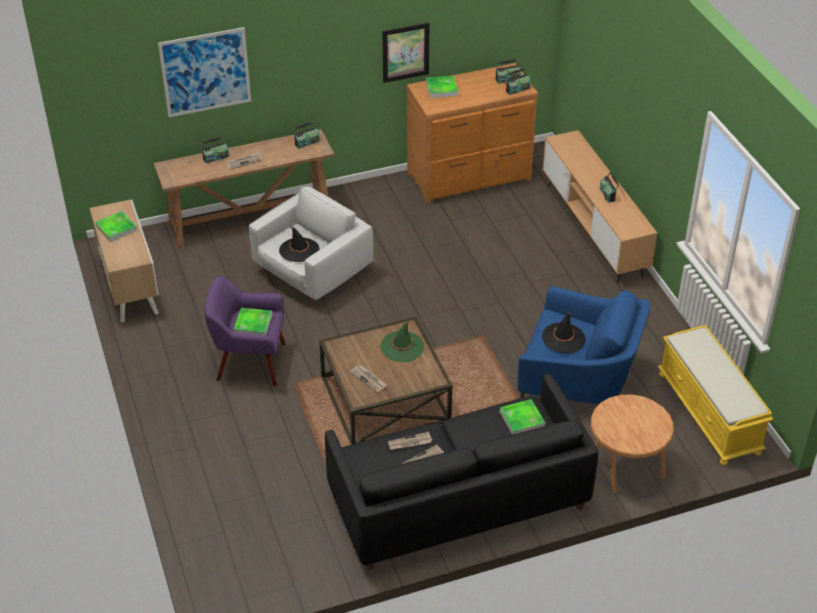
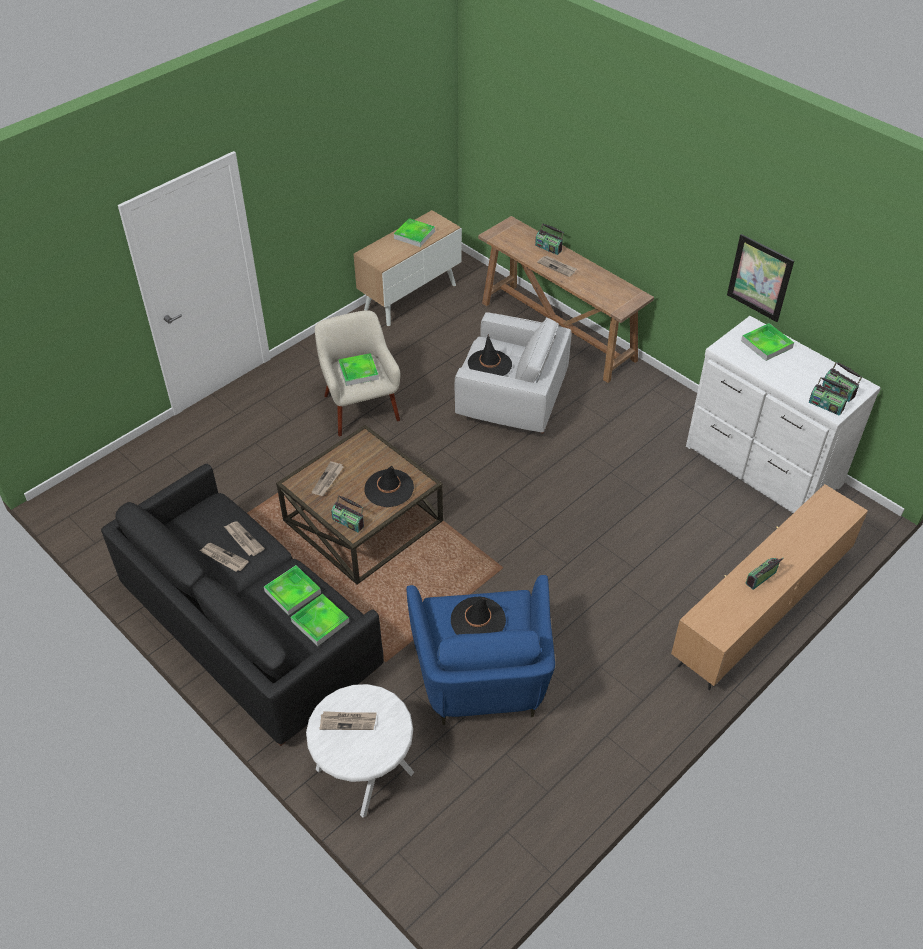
camera: 65 degrees right, 5 degrees up
picture [158,27,251,117] -> none
purple armchair [205,276,285,386] -> beige armchair [315,310,401,436]
radio [294,121,320,149] -> radio moved to [331,495,364,533]
green hat [380,322,424,362] -> black hat [364,466,414,507]
brown dresser [407,63,538,203] -> white dresser [686,316,881,513]
brown side table [591,394,674,493] -> white side table [306,684,414,818]
yellow bench [658,325,773,465] -> none
none -> tray [264,565,321,616]
none -> newspaper [320,711,376,730]

